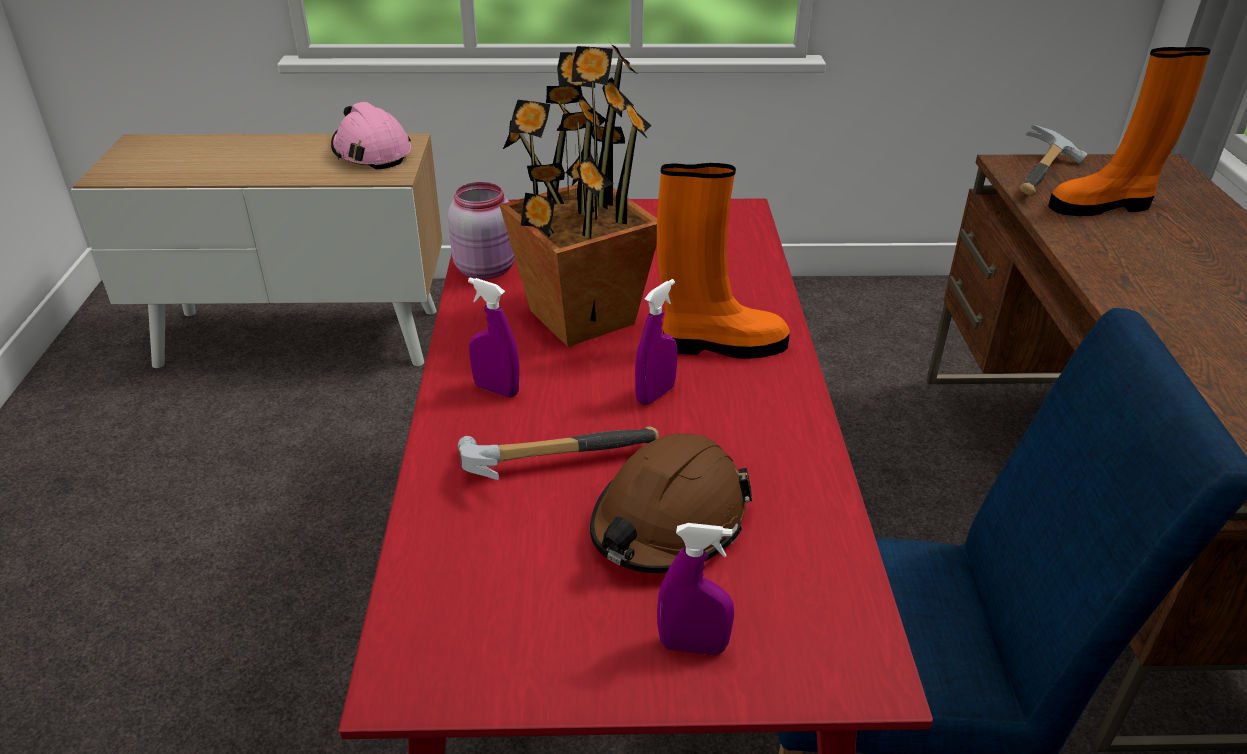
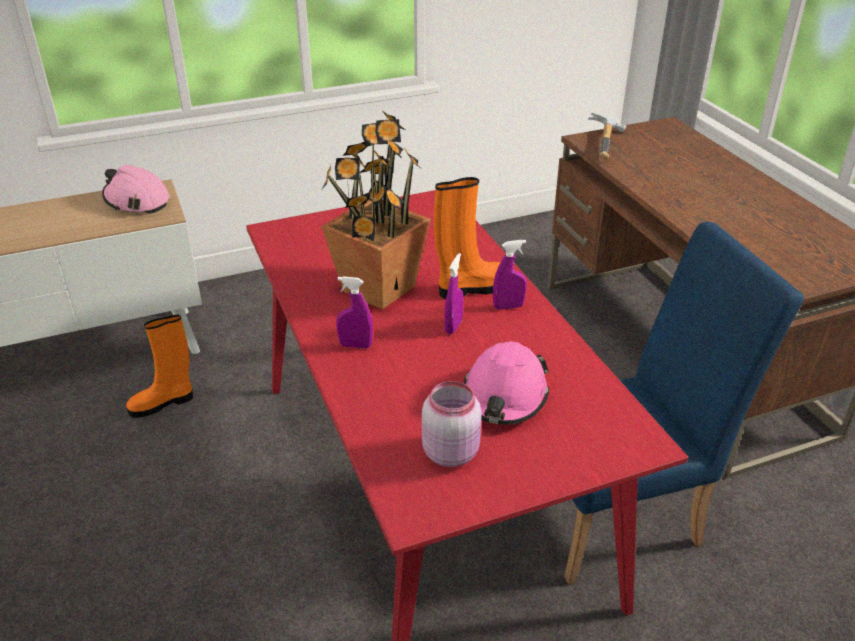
camera: 20 degrees left, 0 degrees up
pink jar [448,182,515,279] -> pink jar moved to [422,381,482,467]
hammer [458,427,659,480] -> none
brown hard hat [590,434,752,573] -> pink hard hat [463,341,549,425]
purple spray bottle [657,523,734,655] -> purple spray bottle moved to [493,240,527,310]
orange boot [1048,47,1211,216] -> orange boot moved to [126,315,193,418]

